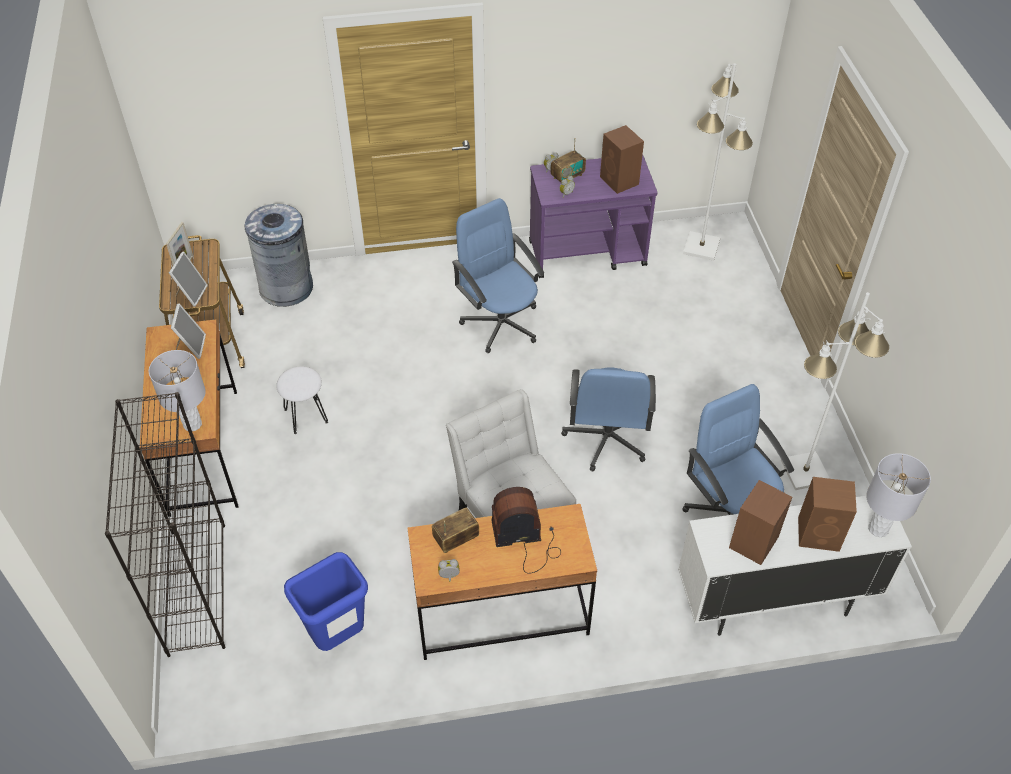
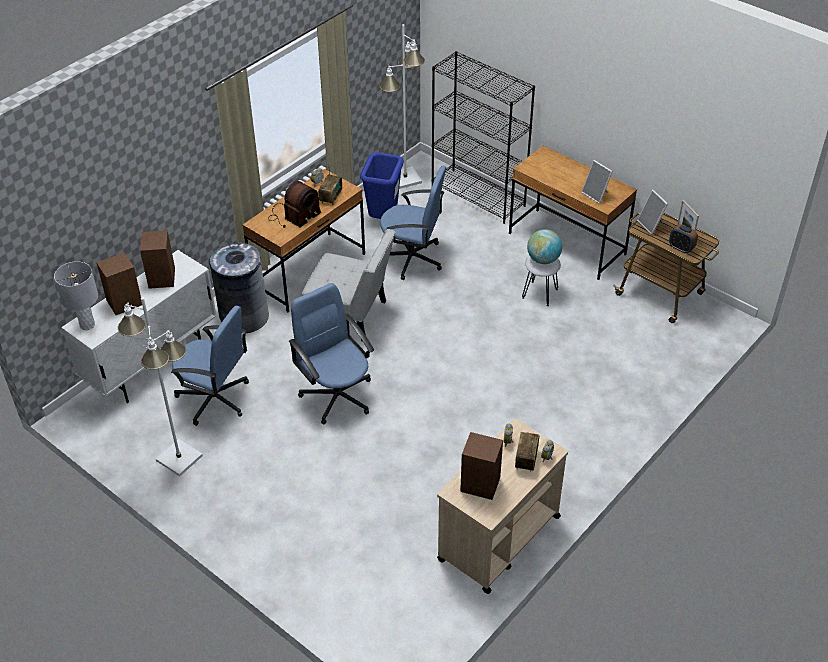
camera: 140 degrees right, 5 degrees down
grey table lamp [149,350,206,431] -> none
grey trash can [245,204,313,307] -> grey trash can moved to [209,243,269,334]
blue office chair [452,198,544,353] -> blue office chair moved to [380,166,446,280]
purple cart [529,155,658,278] -> beige cart [437,419,568,594]
white floor lamp [683,63,753,261] -> white floor lamp moved to [379,24,425,189]
none -> globe [527,229,562,264]
none -> alarm clock [669,224,698,253]

